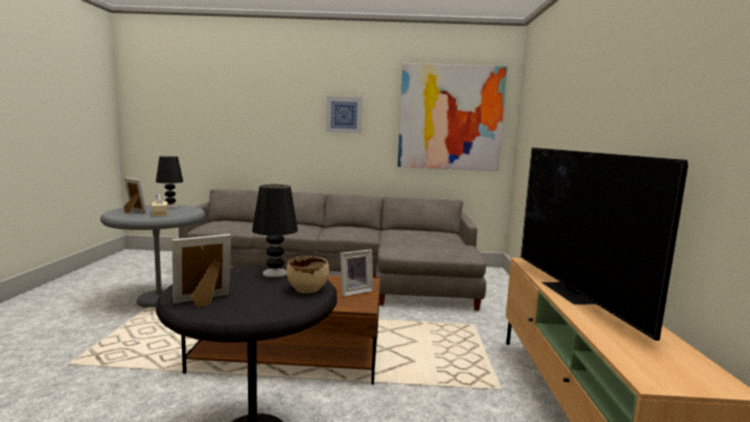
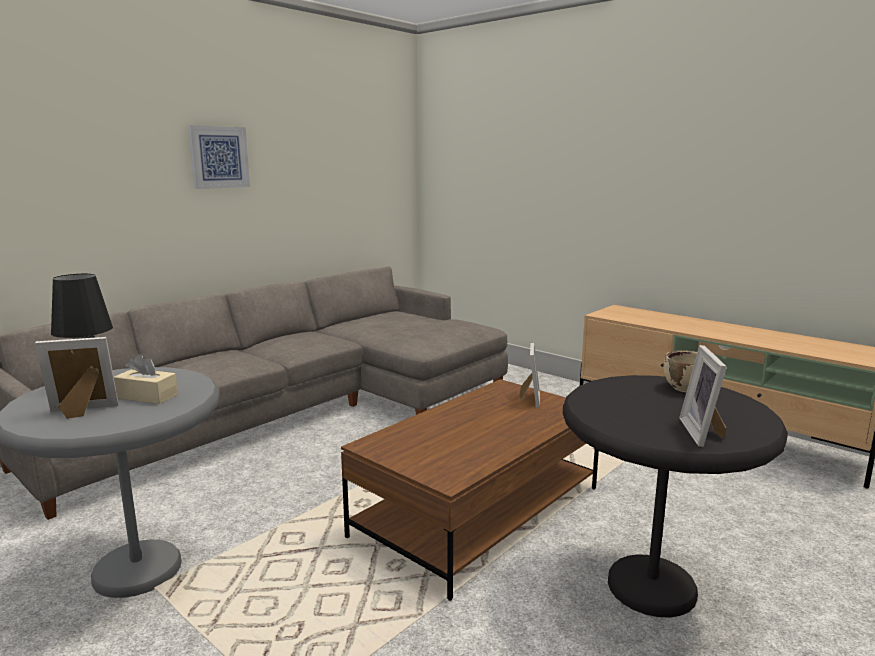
camera: 50 degrees left, 5 degrees up
black table lamp [252,185,298,278] -> none
picture [398,63,507,171] -> none
television [521,148,688,341] -> none

